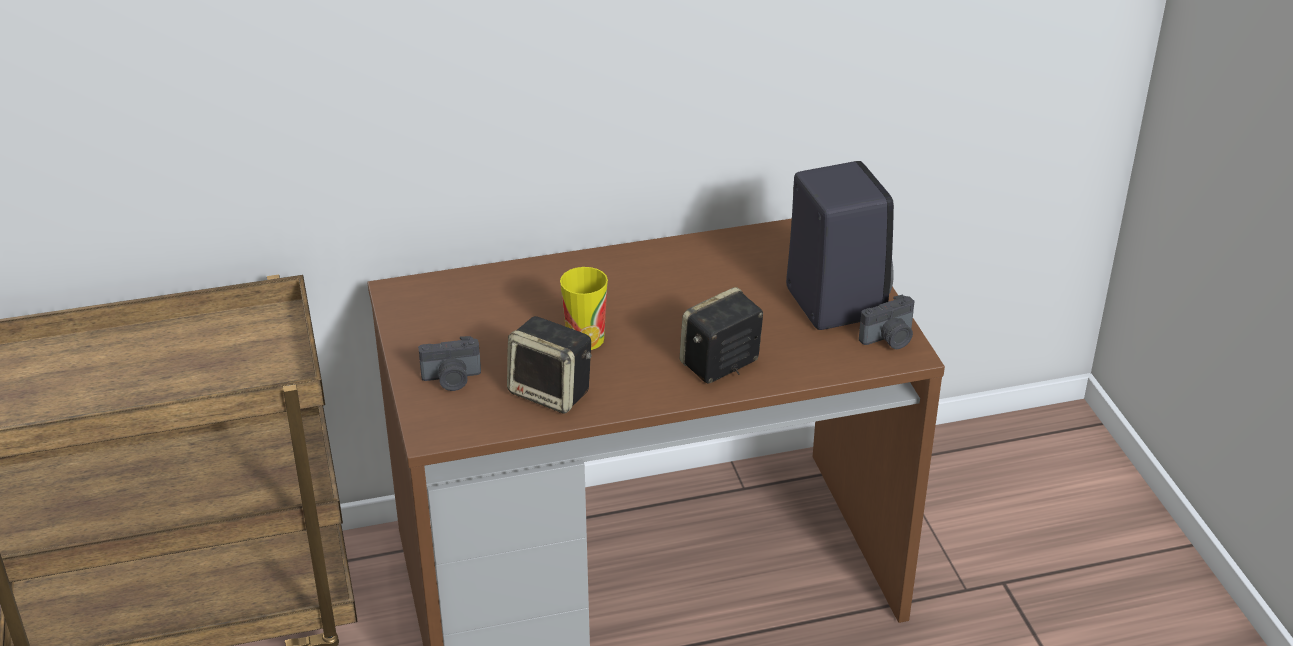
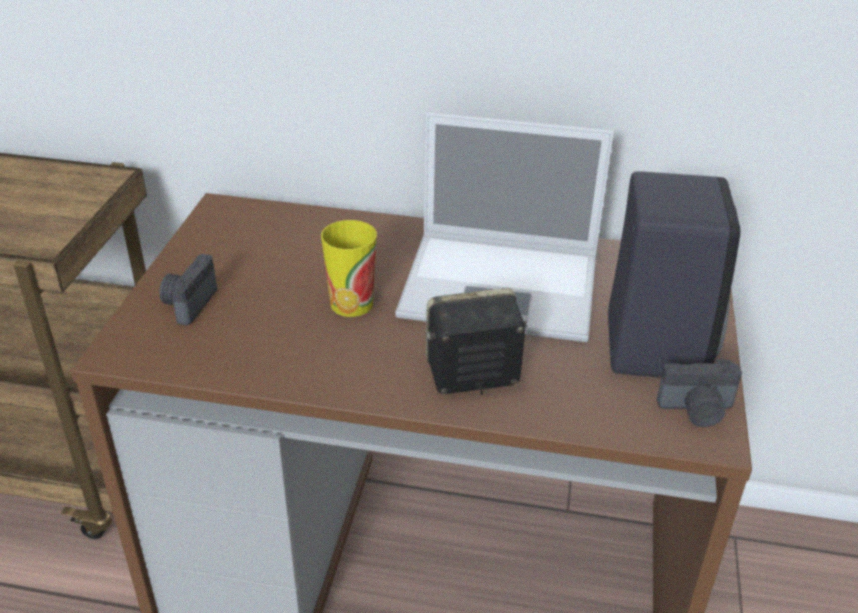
camera: 25 degrees right, 0 degrees up
camera [418,336,481,391] -> camera turned 90 degrees clockwise [159,254,217,326]
speaker [507,316,592,414] -> none
none -> laptop [395,112,614,342]

